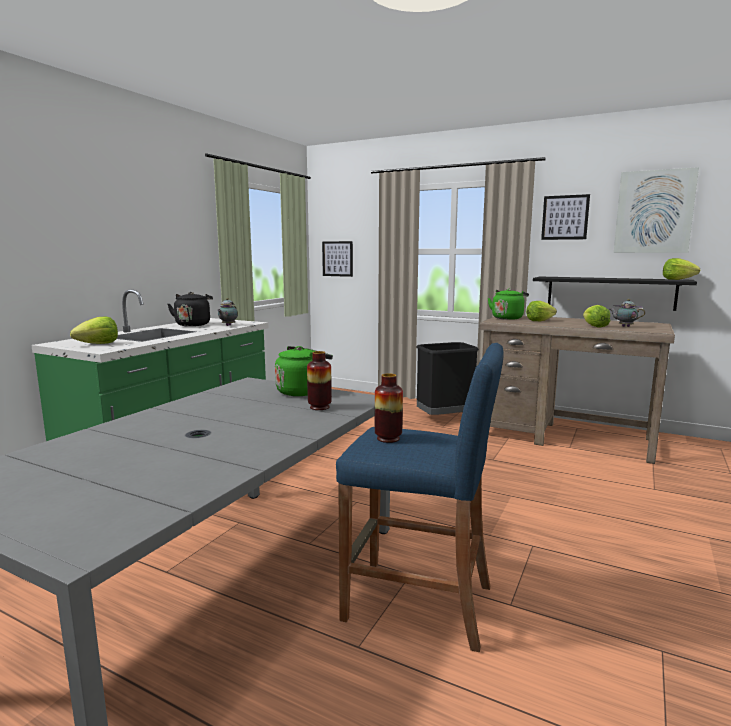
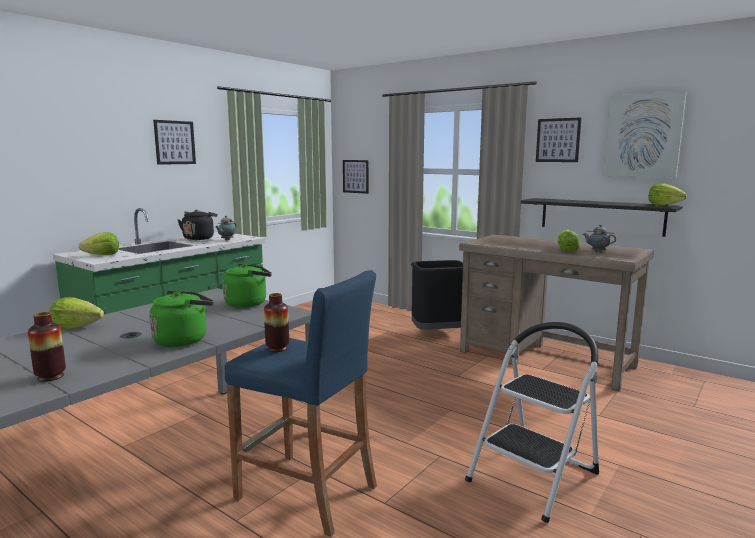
camera: 10 degrees right, 0 degrees up
vase [307,351,332,410] -> vase moved to [28,312,66,382]
green kettle [488,288,529,320] -> green kettle moved to [149,291,214,347]
lettuce [526,301,557,322] -> lettuce moved to [49,297,104,329]
none -> picture [153,120,196,165]
none -> step ladder [465,322,599,523]

